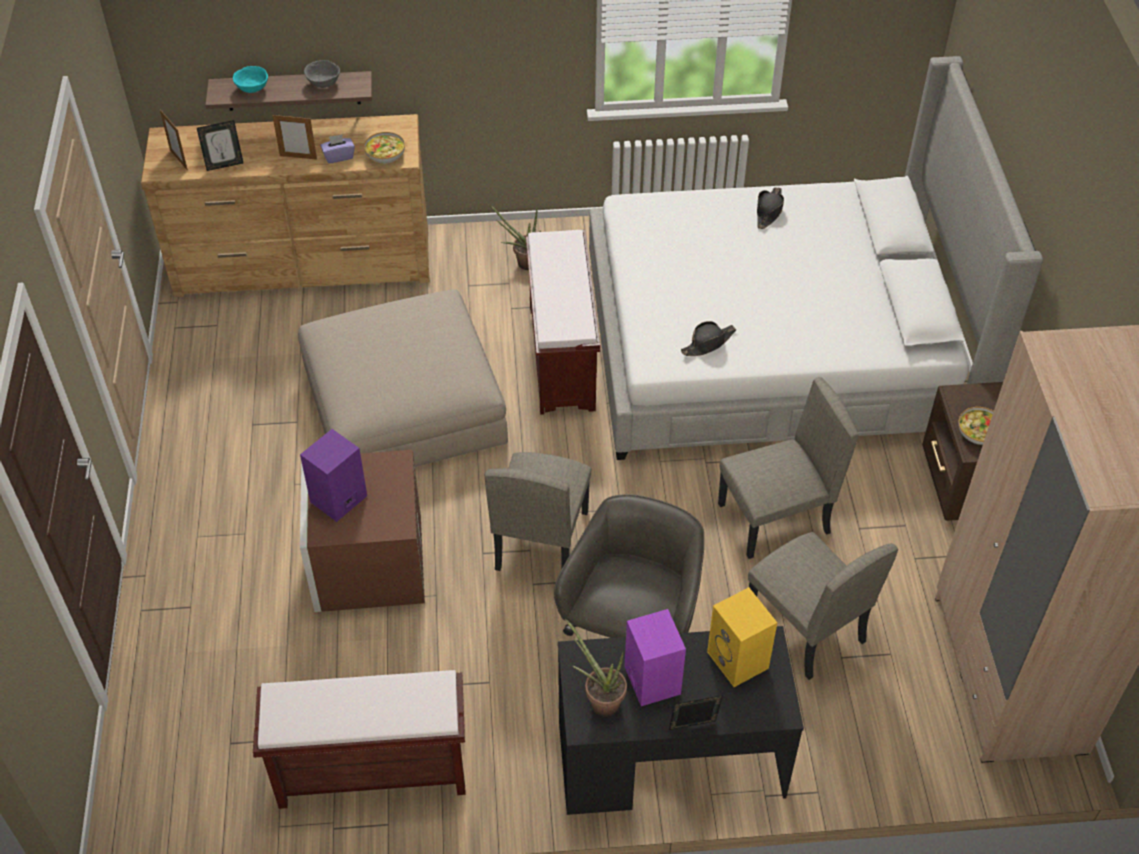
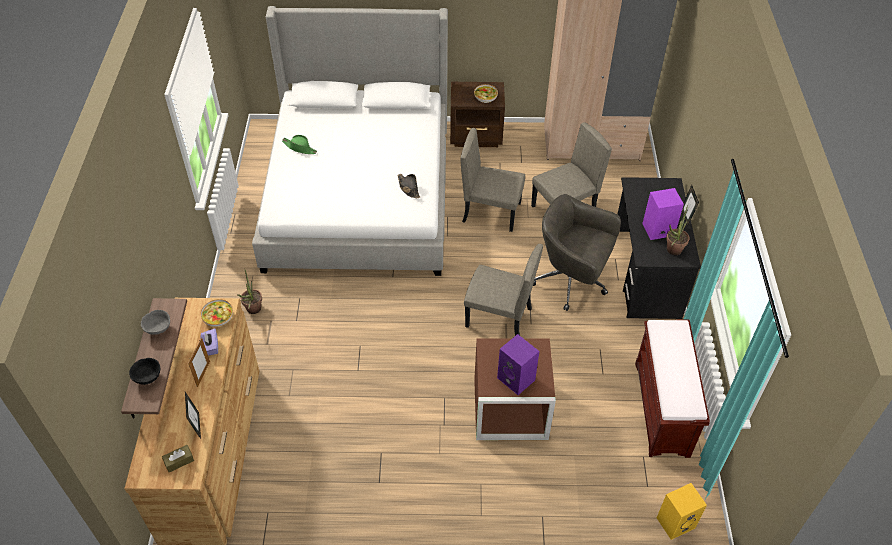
camera: 85 degrees left, 0 degrees up
picture frame [160,110,188,170] -> brown tissue box [162,445,194,473]
turquoise bowl [233,66,268,93] -> black bowl [129,358,160,385]
beige ottoman [298,289,508,467] -> none
brown bench [526,230,600,415] -> none
yellow speaker [707,587,777,687] -> yellow speaker moved to [657,483,707,540]
beige chair [718,377,859,559] -> beige chair turned 60 degrees counterclockwise [460,128,525,232]
black hat [757,187,784,229] -> green hat [282,135,317,154]

